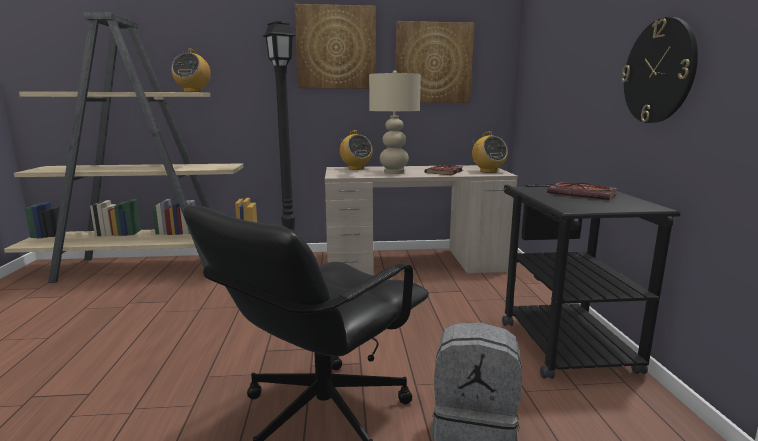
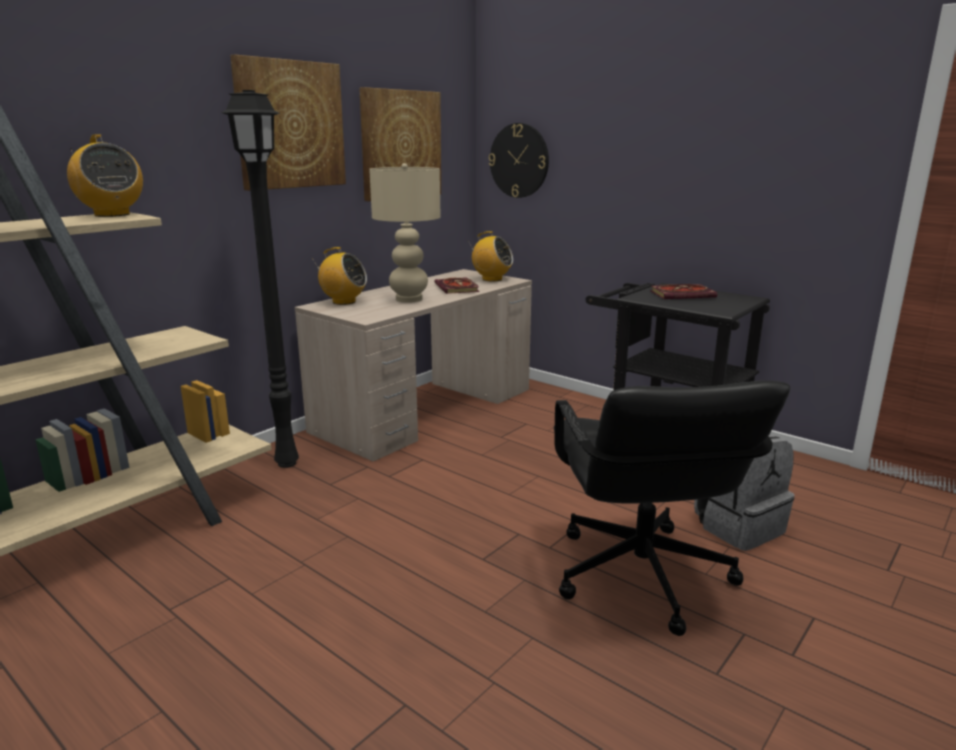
camera: 45 degrees left, 5 degrees up
wall clock [621,17,698,123] -> wall clock moved to [489,123,549,198]

